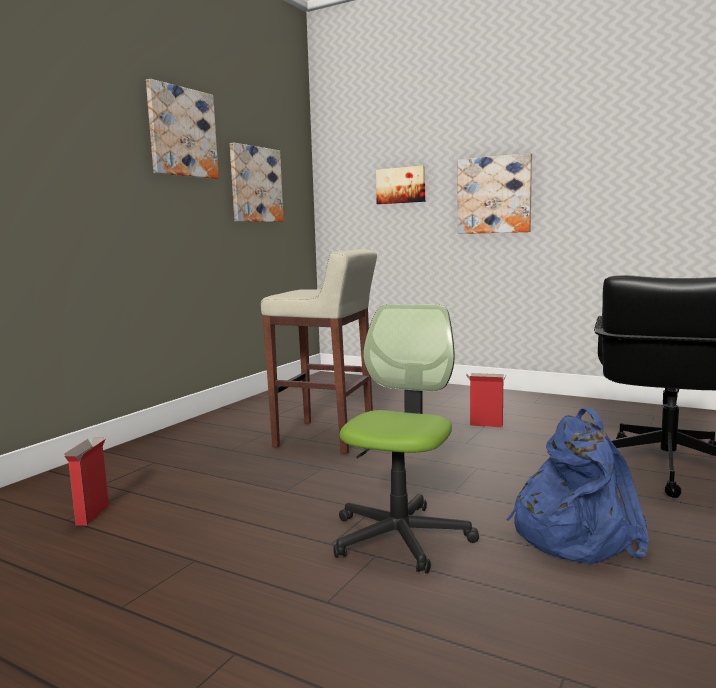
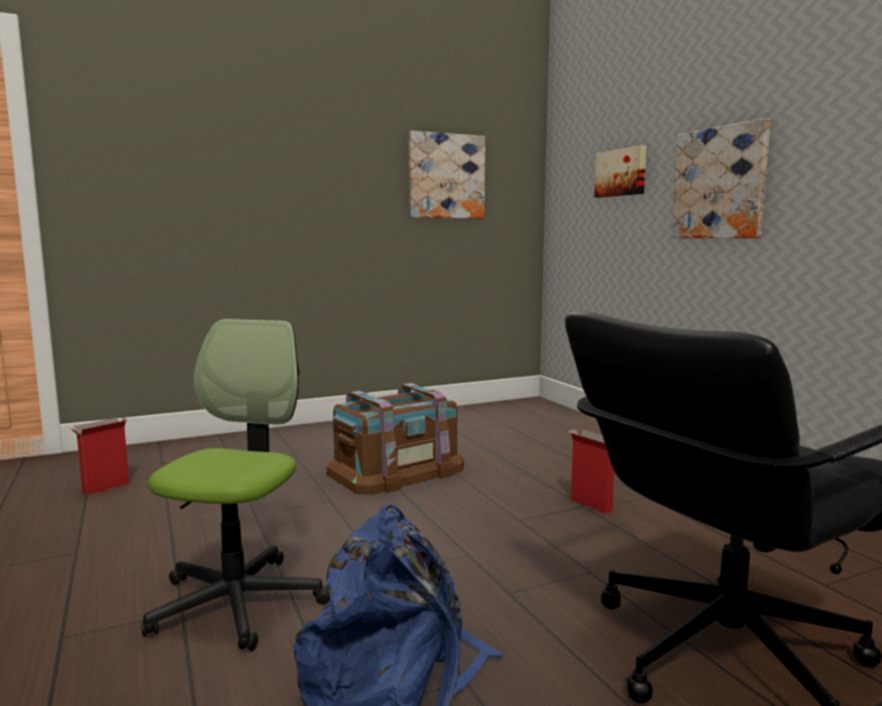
camera: 35 degrees right, 0 degrees up
picture [146,79,219,179] -> none
beige stool [261,249,377,454] -> brown storage box [327,383,464,495]
office chair [333,304,479,574] -> office chair turned 45 degrees counterclockwise [142,319,330,651]

